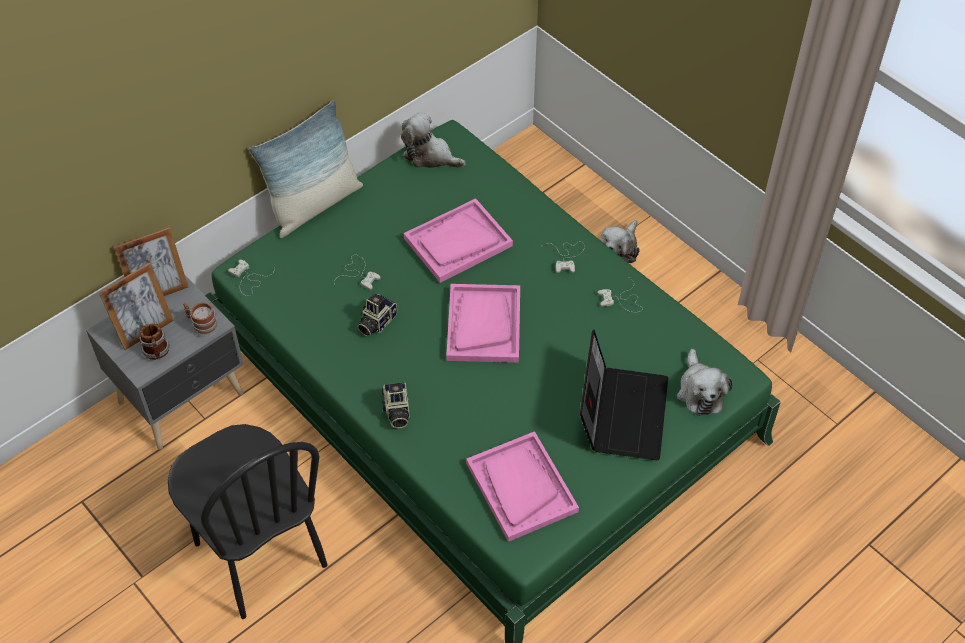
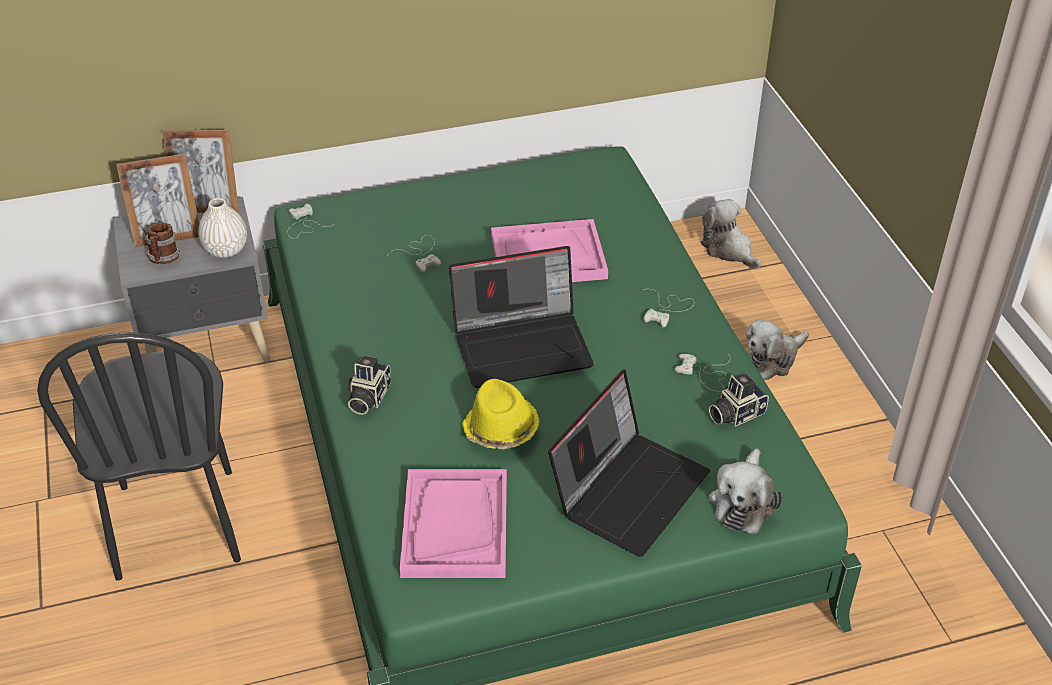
camera: 25 degrees right, 10 degrees down
mug [183,302,219,337] -> white vase [198,198,247,258]
pillow [249,100,363,238] -> none
camera [357,293,397,337] -> camera moved to [709,372,769,427]
plush toy [401,112,465,168] -> plush toy moved to [701,199,762,269]
pink tray [446,284,520,363] -> laptop [449,246,594,388]
none -> yellow hat [462,379,539,449]

